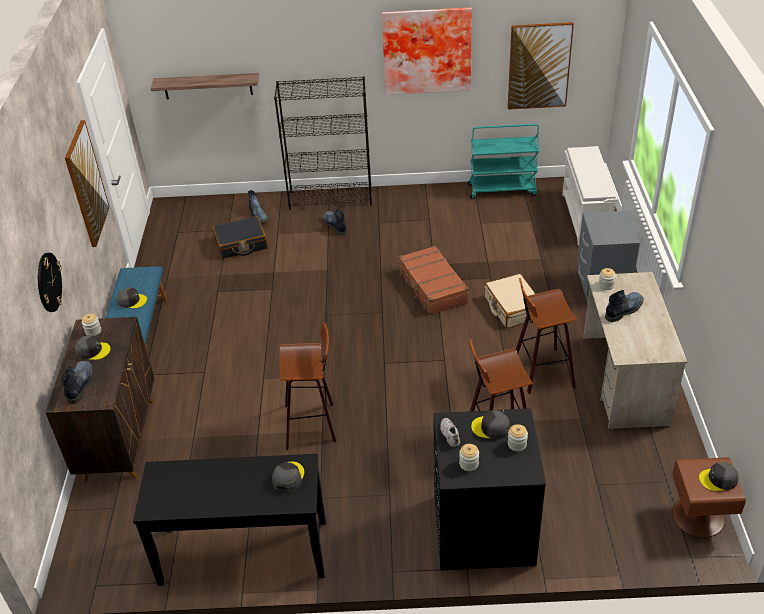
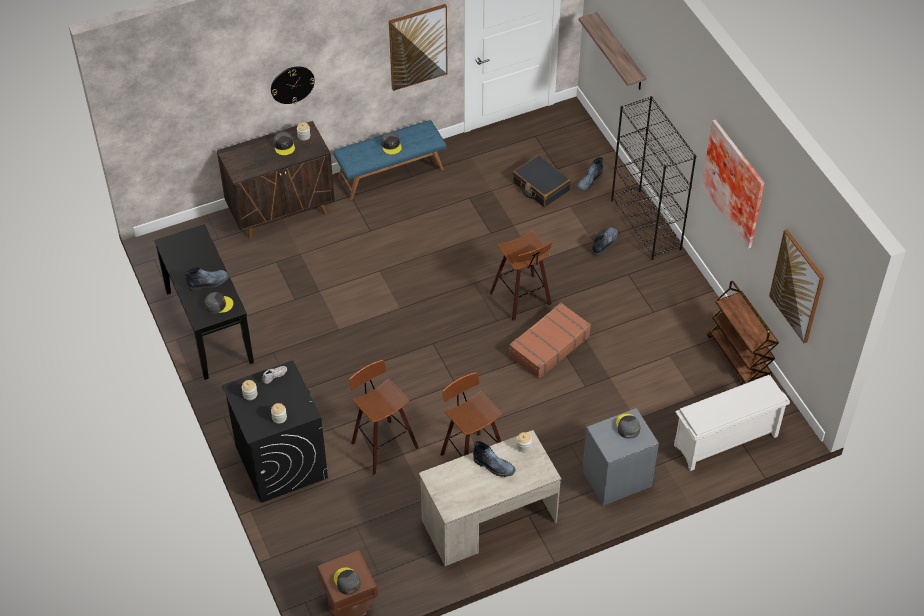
camera: 65 degrees right, 10 degrees up
boot [61,361,93,404] -> boot moved to [185,267,229,291]
stool [279,323,336,450] -> stool moved to [490,230,553,321]
turquoise cart [468,124,539,199] -> brown cart [707,281,779,385]
grey cap [471,410,510,440] -> grey cap moved to [616,414,641,438]
beige suitcase [484,274,535,328] -> none

